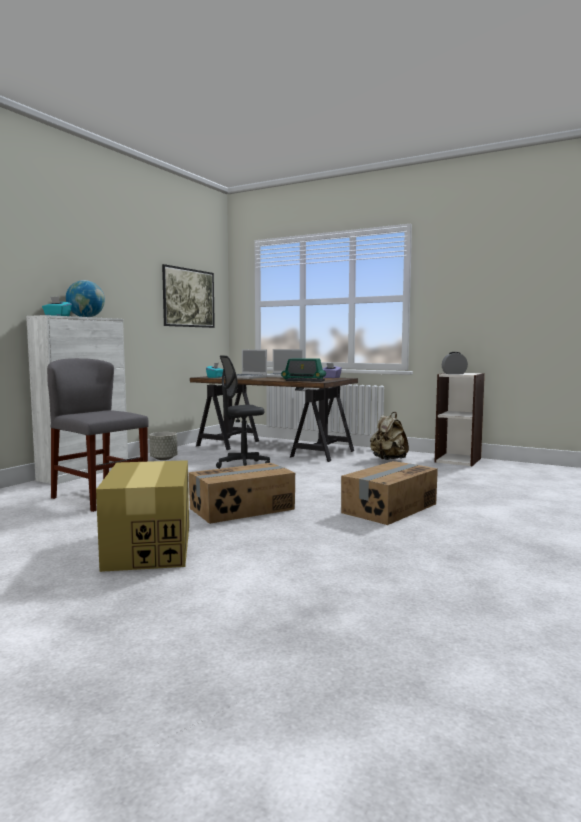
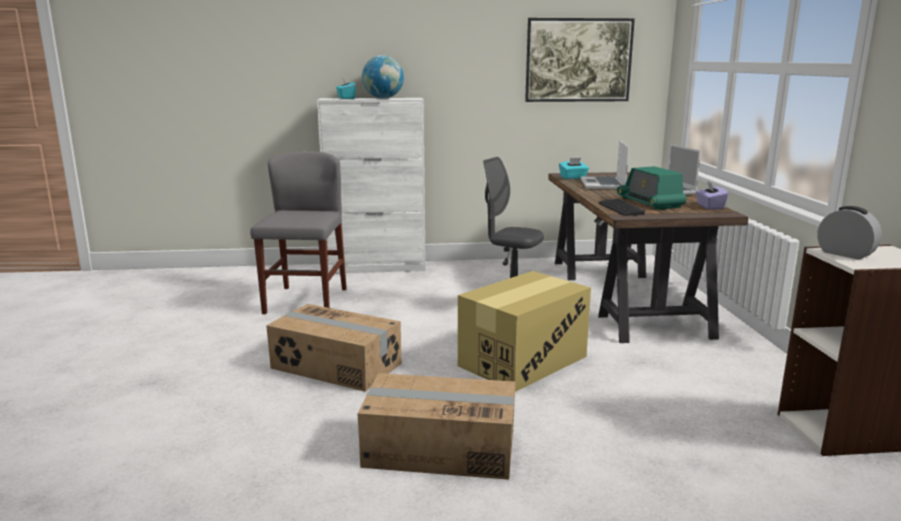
camera: 55 degrees right, 10 degrees up
cardboard box [96,460,189,572] -> cardboard box moved to [458,271,591,392]
grey planter [149,432,177,460] -> none
beige backpack [370,412,409,460] -> none

